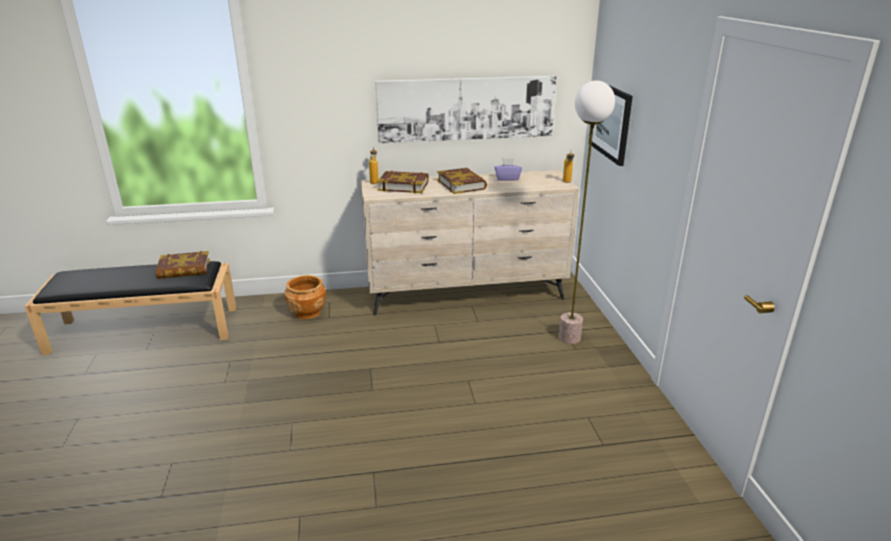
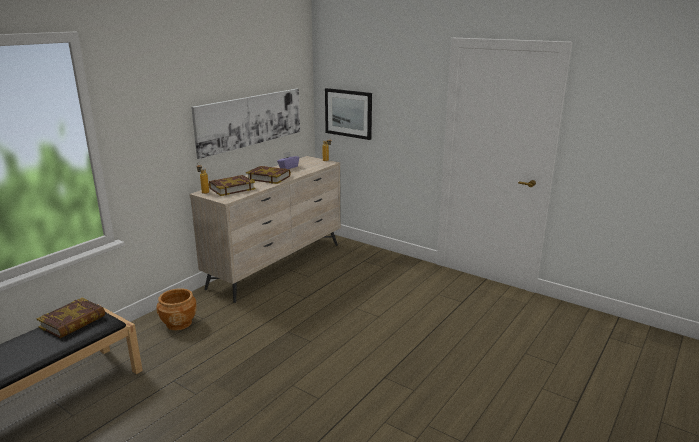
camera: 45 degrees left, 5 degrees down
floor lamp [559,81,615,344] -> none

